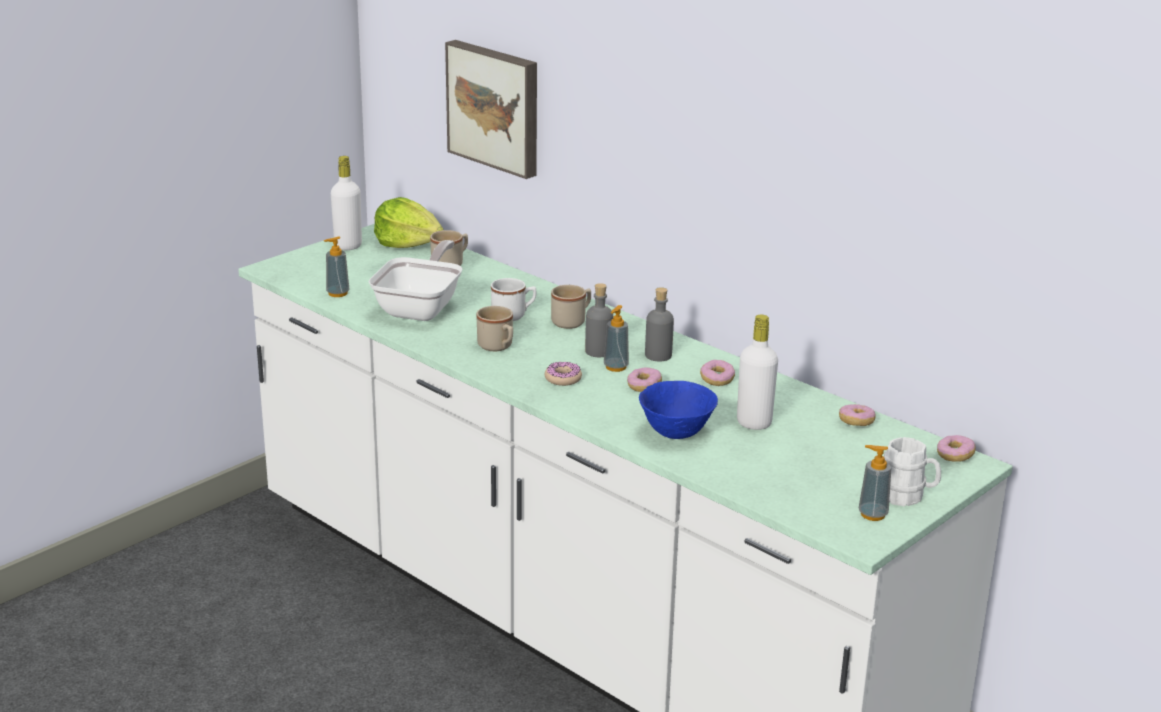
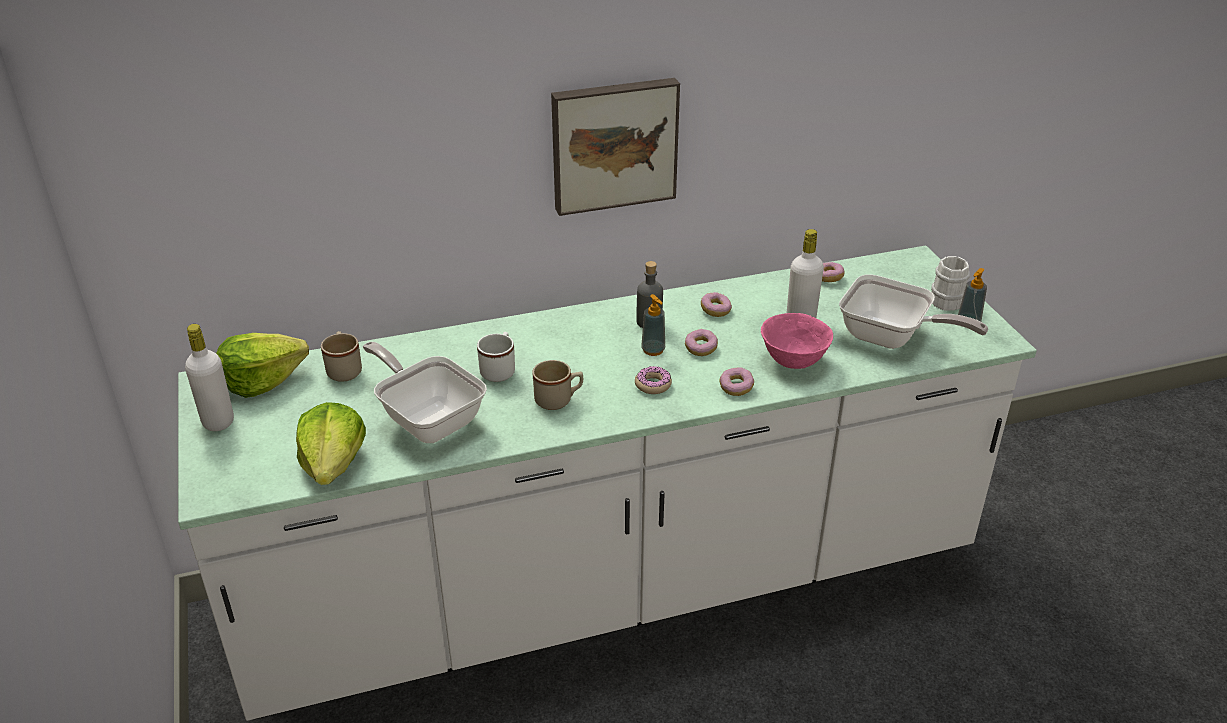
camera: 60 degrees left, 10 degrees up
soap dispenser [324,236,349,297] -> lettuce [296,402,366,485]
picture [445,40,537,179] -> picture moved to [551,78,680,216]
beige mug [551,285,591,329] -> none
grey bottle [585,283,613,357] -> none
blue bowl [639,381,718,439] -> pink bowl [761,313,833,369]
donut [937,435,975,462] -> donut moved to [720,367,754,396]
none -> frying pan [839,274,988,349]

